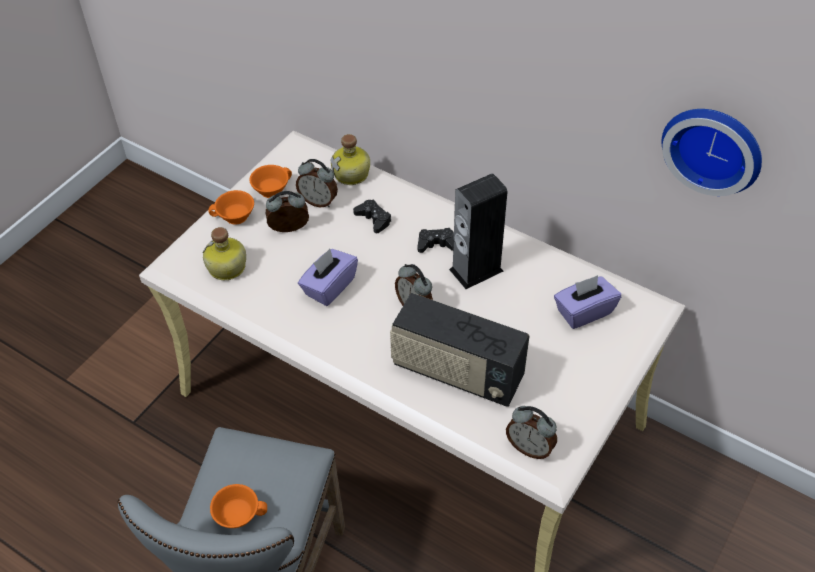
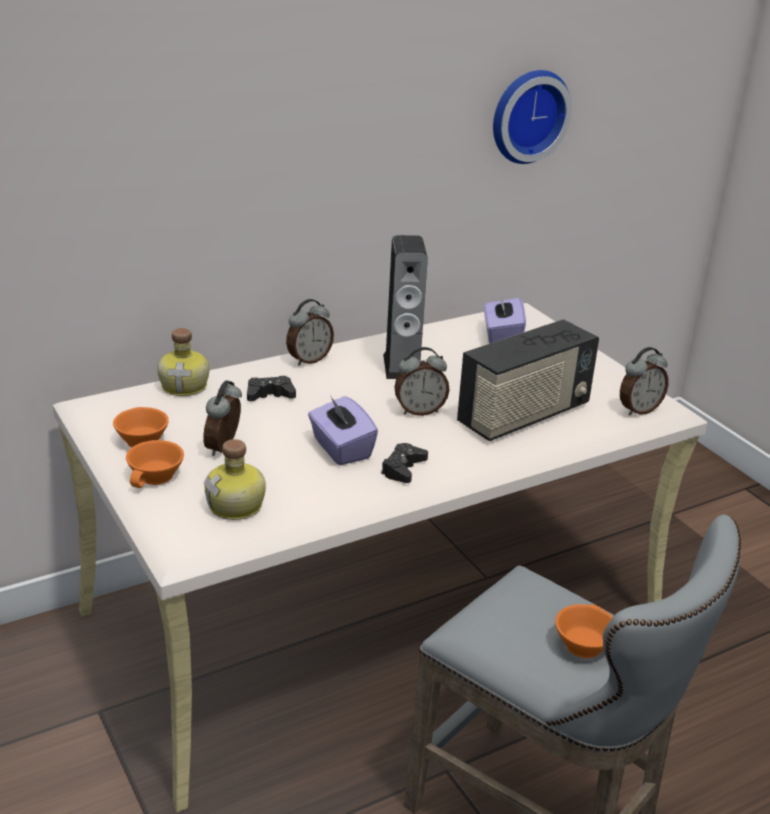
camera: 65 degrees left, 20 degrees down
alarm clock [296,159,338,207] -> alarm clock moved to [286,299,334,366]
black game controller [418,228,454,253] -> black game controller moved to [381,443,428,483]

